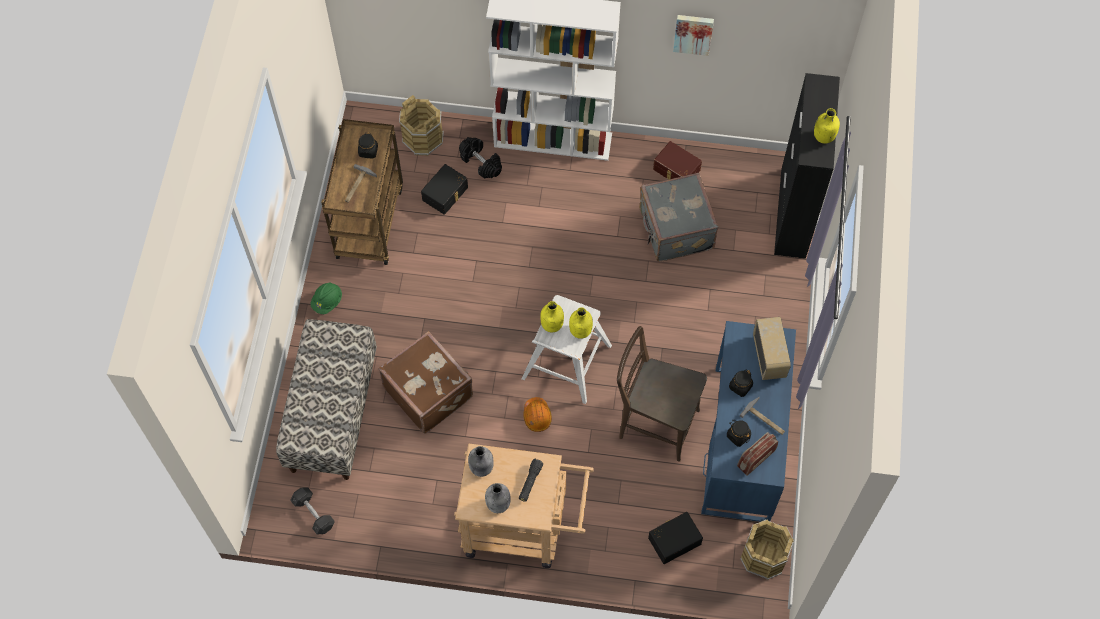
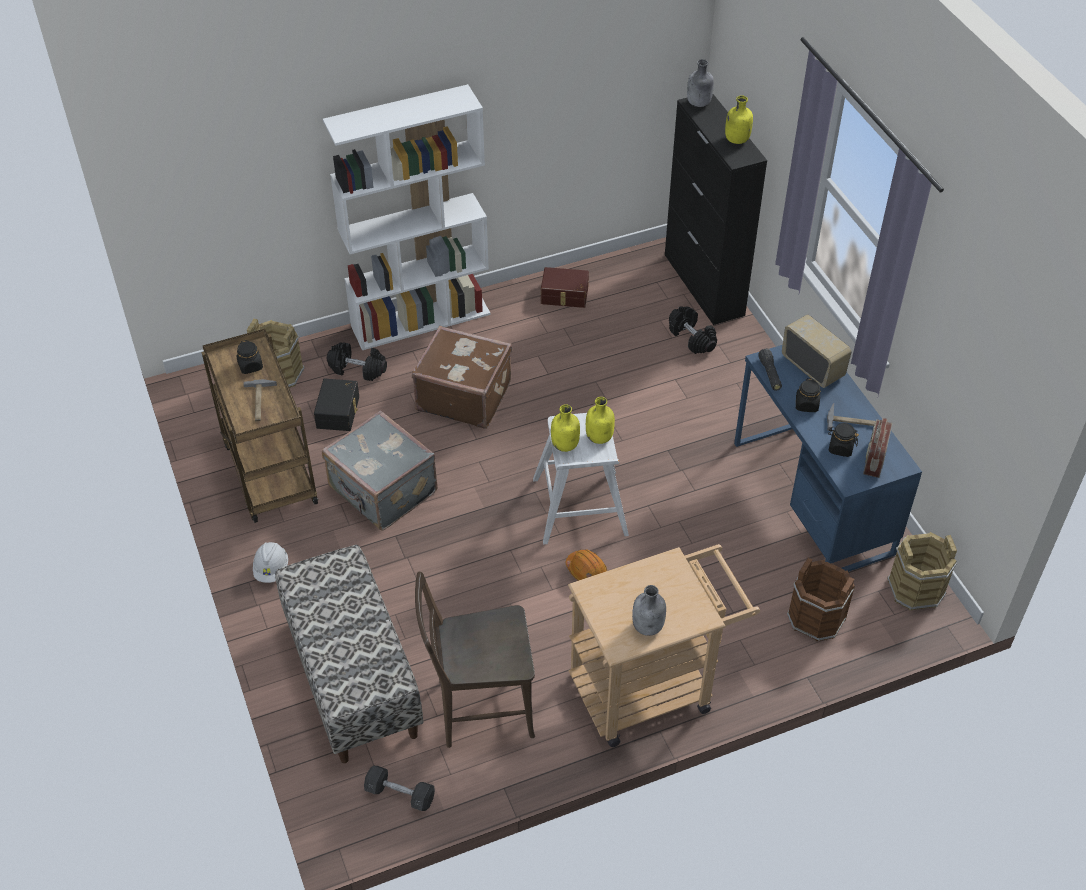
camera: 30 degrees left, 15 degrees down
green hard hat [310,283,342,314] -> white hard hat [253,542,288,583]
brown suitcase [379,331,473,434] -> brown suitcase moved to [412,326,512,429]
grey bottle [468,446,494,477] -> grey bottle moved to [687,59,714,107]
black flashlight [519,459,543,502] -> black flashlight moved to [759,348,782,391]
brown chair [617,326,707,462] -> brown chair moved to [415,572,535,748]
grey suitcase [639,173,718,262] -> grey suitcase moved to [322,410,438,531]
black storage box [648,512,703,564] -> brown bucket [787,558,855,642]
picture [673,15,714,56] -> none
none -> black dumbbell [669,306,717,354]

